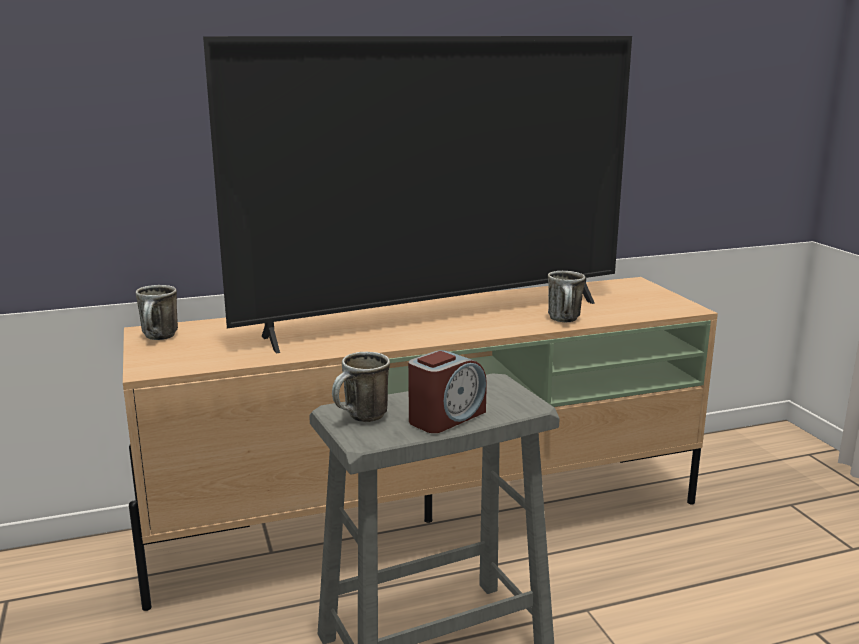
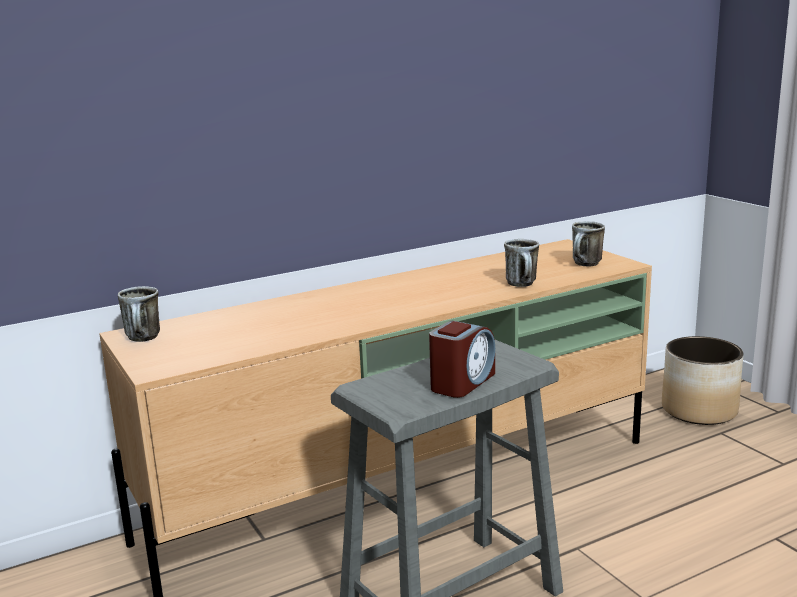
camera: 10 degrees left, 0 degrees up
television [203,36,632,354] -> none
mug [332,352,390,422] -> mug moved to [572,221,605,267]
none -> planter [662,336,743,425]

